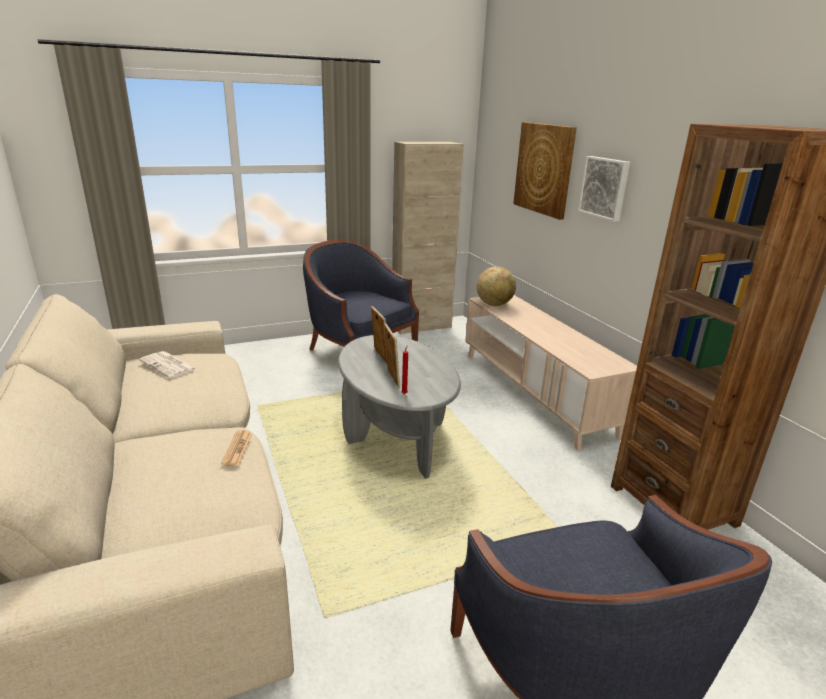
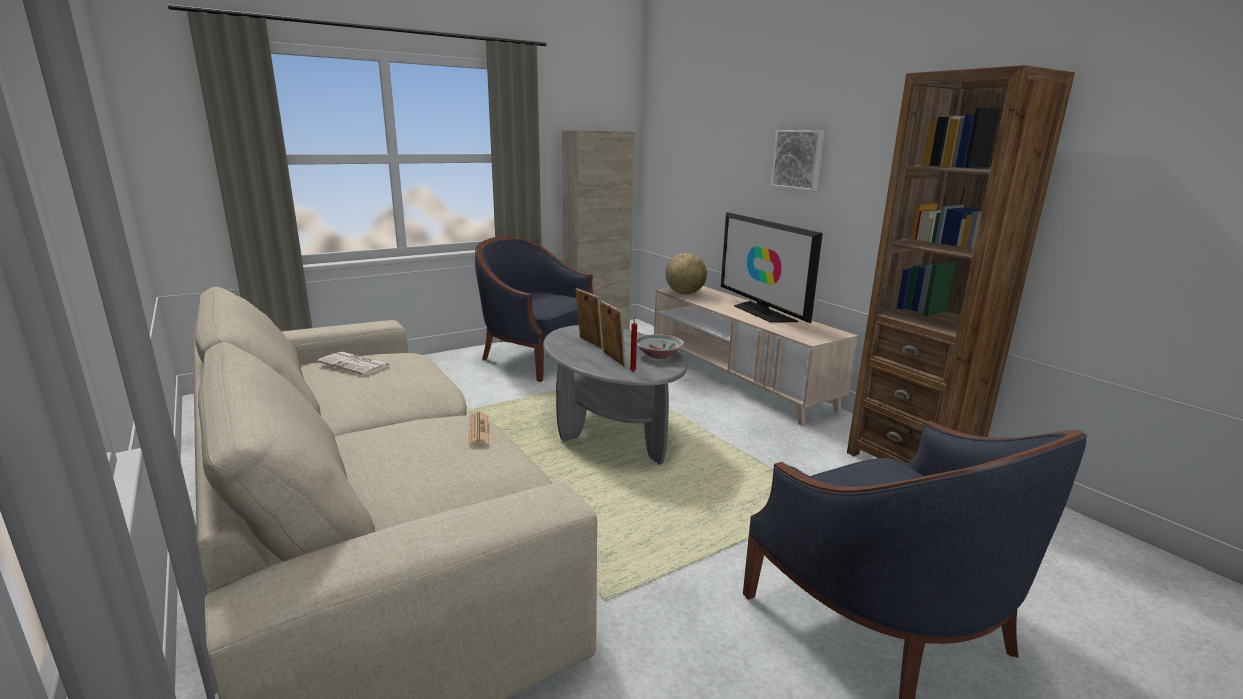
camera: 10 degrees left, 5 degrees down
picture [513,122,577,220] -> none
none -> bowl [637,334,684,359]
none -> television [721,212,823,323]

